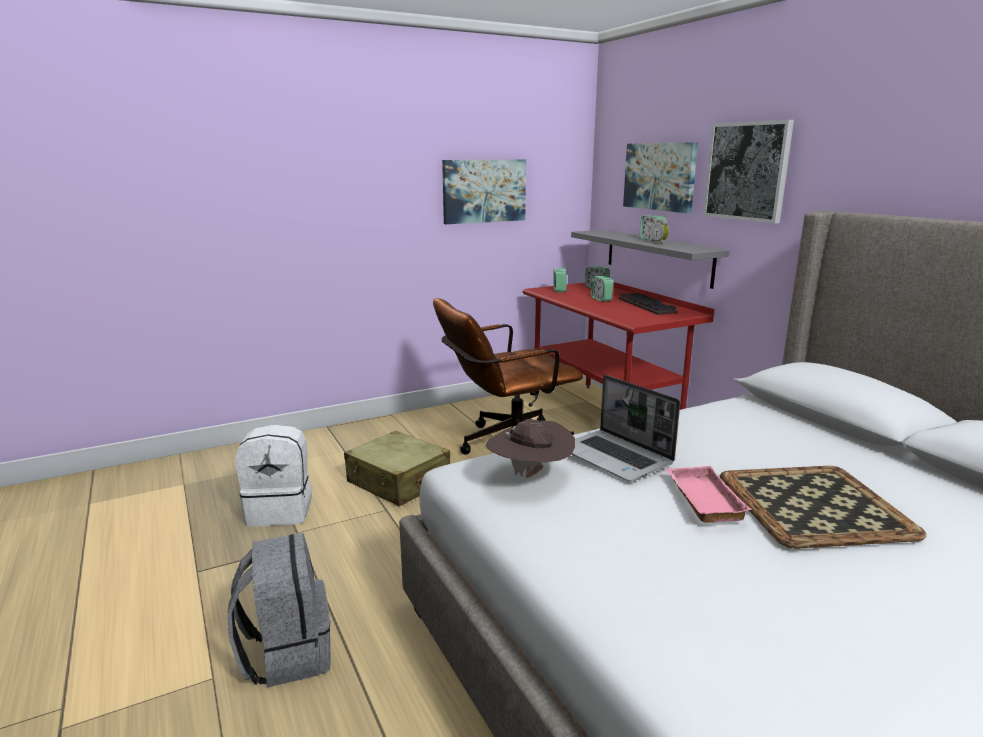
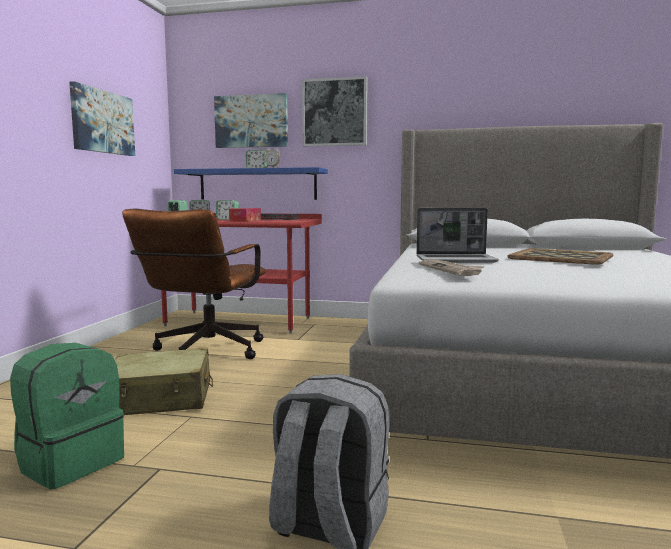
camera: 50 degrees left, 10 degrees down
white backpack [236,425,312,526] -> green backpack [10,343,124,489]
brown hat [485,419,575,478] -> newspaper [419,260,484,276]
grey shelf [571,230,729,289] -> blue shelf [174,167,328,200]
pink tray [665,466,752,523] -> none
none -> tissue box [229,208,261,221]

